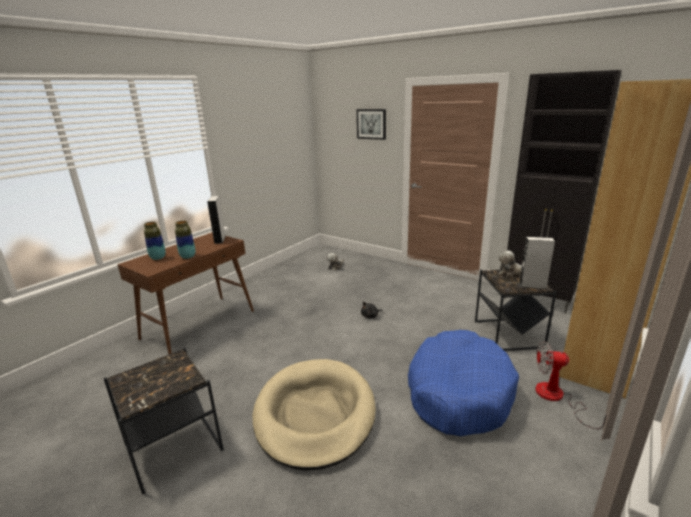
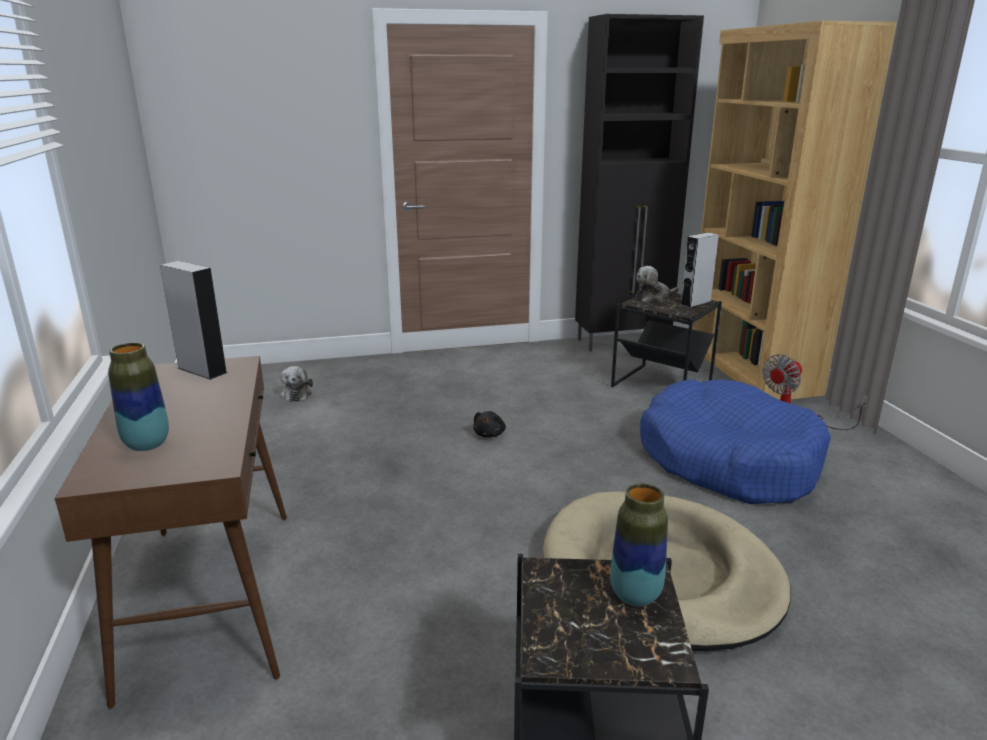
camera: 50 degrees left, 0 degrees up
vase [175,220,196,259] -> vase moved to [610,484,668,606]
picture [357,109,386,140] -> none

